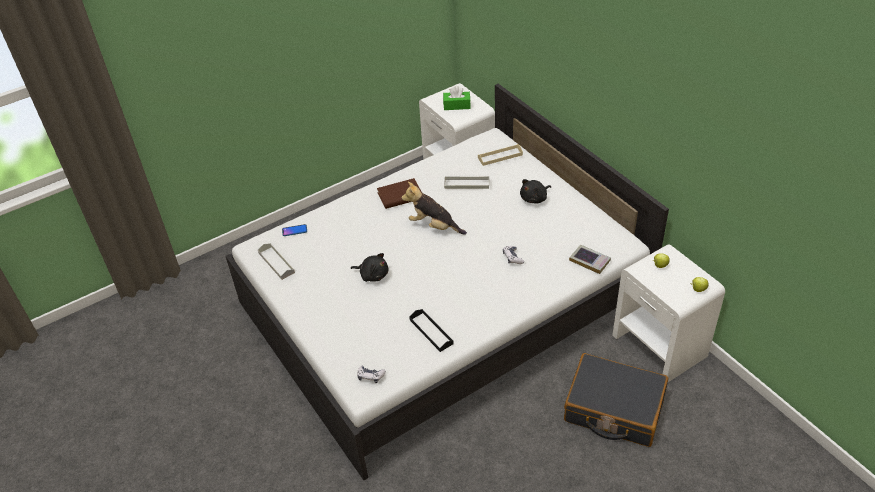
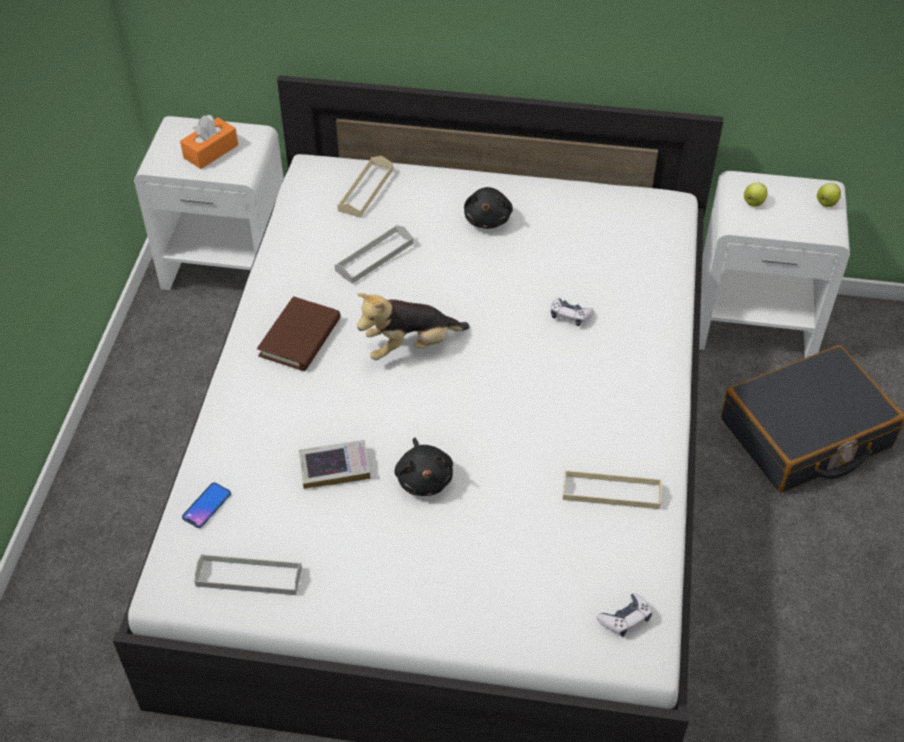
camera: 50 degrees left, 5 degrees up
black plush toy [351,253,388,282] -> black plush toy turned 105 degrees clockwise [394,438,453,496]
black tray [409,309,454,352] -> beige tray [563,470,662,509]
green tissue box [443,86,471,110] -> orange tissue box [180,115,238,169]
book [569,244,611,274] -> book moved to [299,440,371,489]

